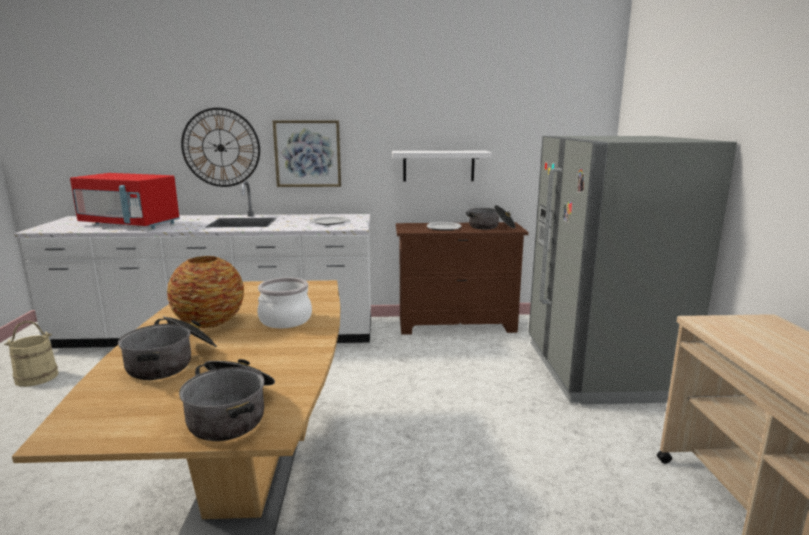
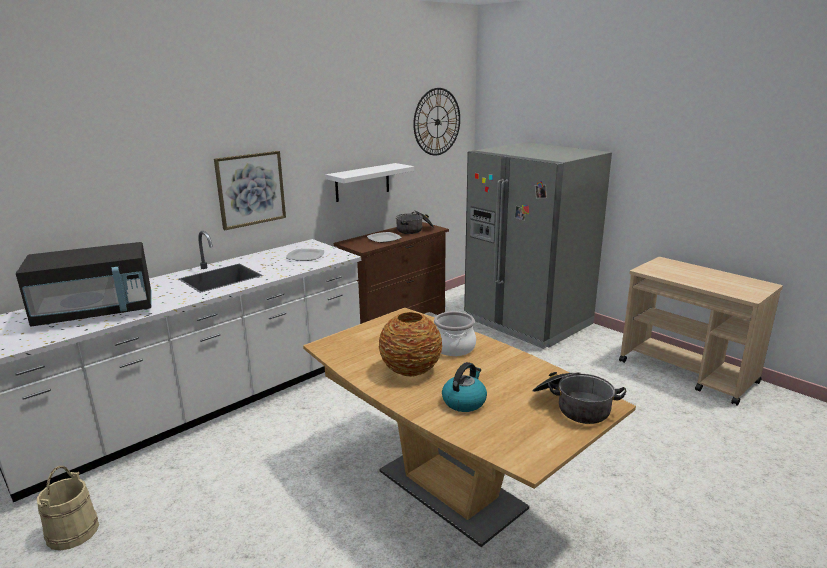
camera: 40 degrees left, 5 degrees up
red microwave [70,173,180,229] -> black microwave [16,242,152,327]
cooking pot [118,316,217,380] -> kettle [442,362,487,412]
wall clock [181,108,260,187] -> wall clock moved to [413,88,460,156]

